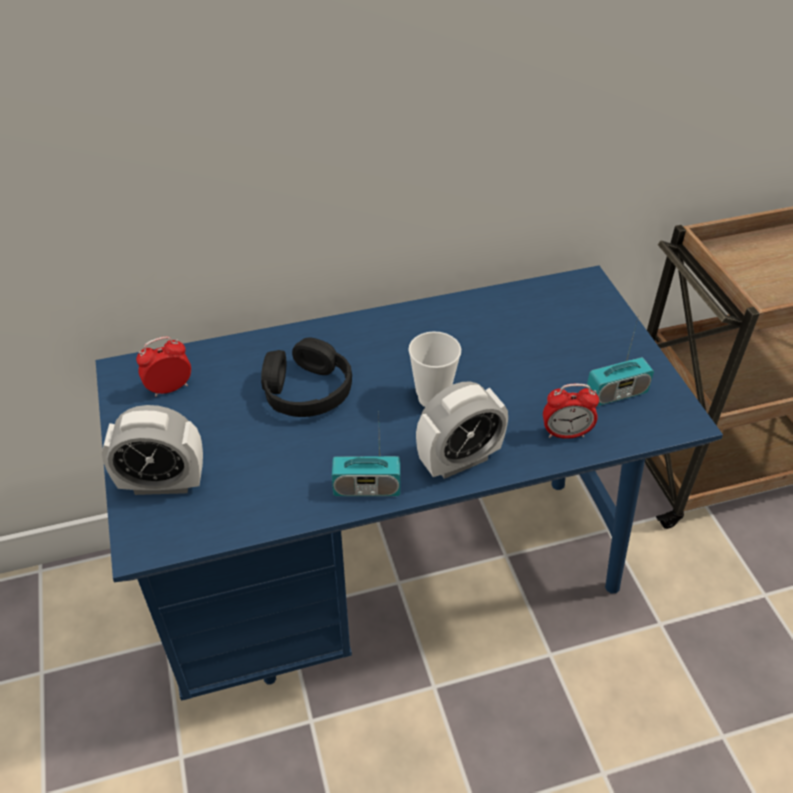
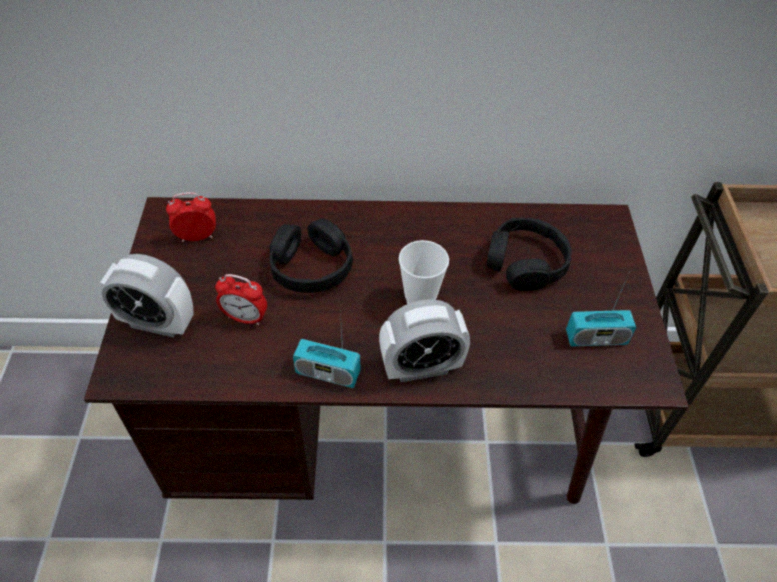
camera: 15 degrees right, 5 degrees up
blue desk [95,266,723,701] -> brown desk [84,197,689,504]
alarm clock [543,384,599,439] -> alarm clock moved to [215,274,267,325]
none -> black headphones [486,218,572,291]

